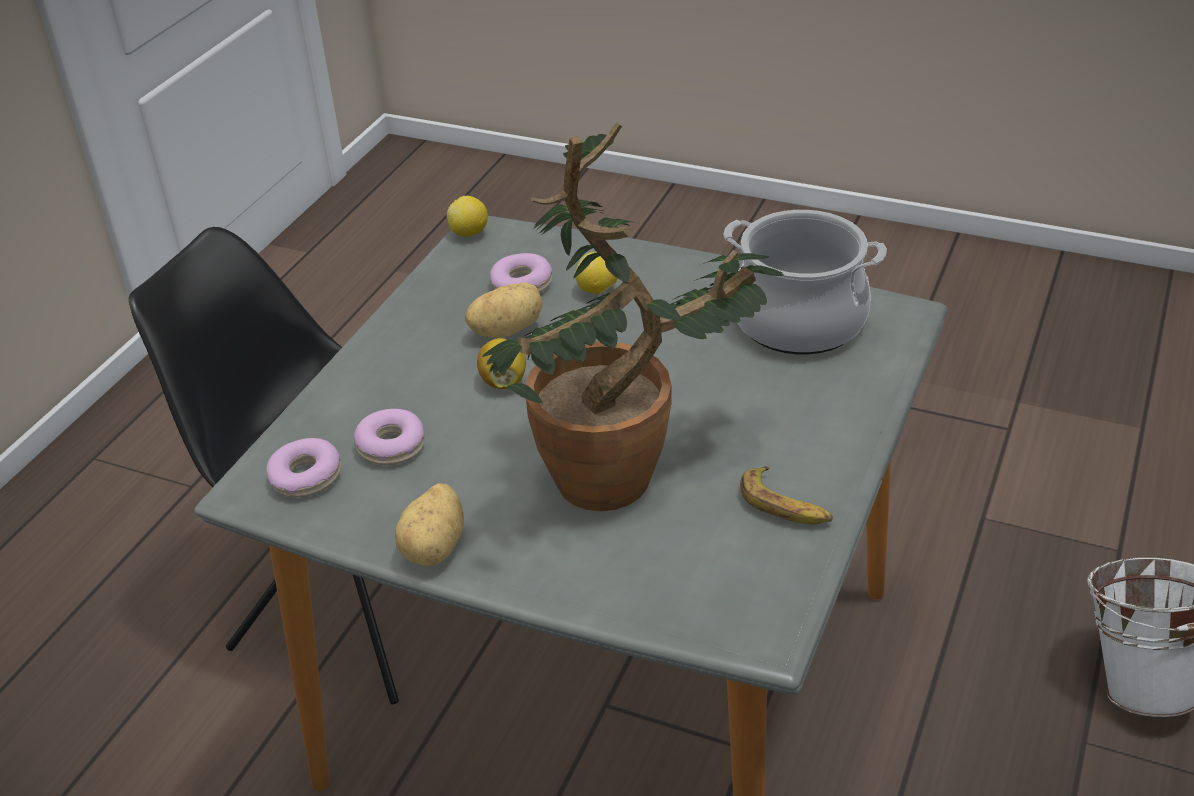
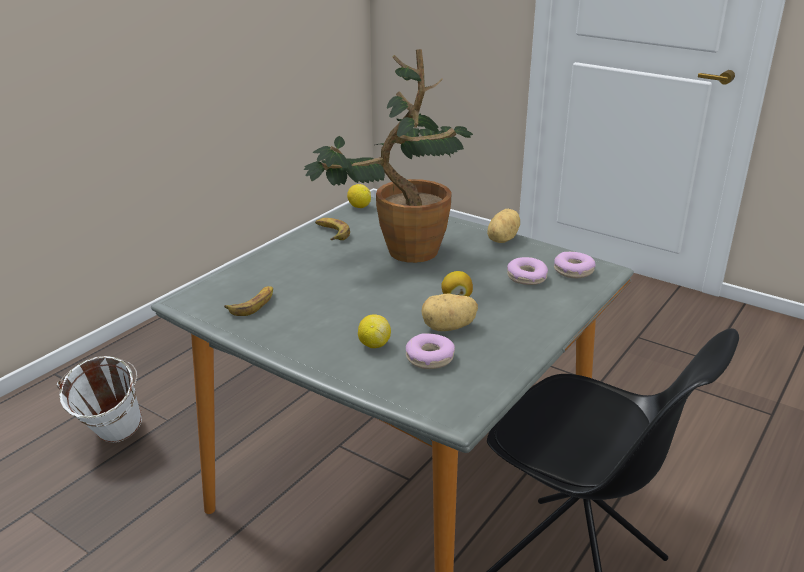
camera: 170 degrees left, 10 degrees down
lemon [447,196,488,237] -> lemon moved to [347,184,371,208]
cooking pot [724,210,887,354] -> banana [224,286,273,316]

